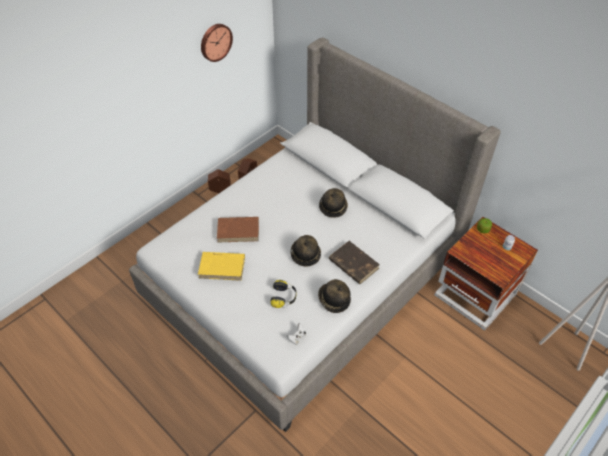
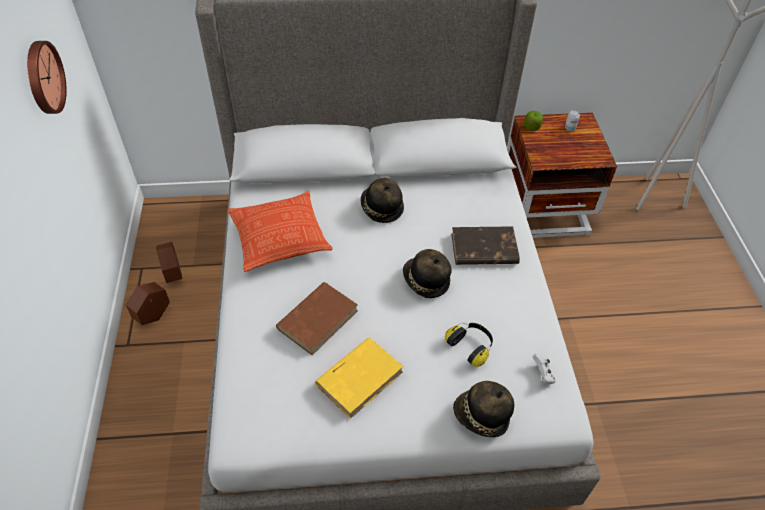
camera: 50 degrees left, 0 degrees up
hat [318,279,351,313] -> hat moved to [453,381,514,438]
none -> orange pillow [228,191,333,272]

